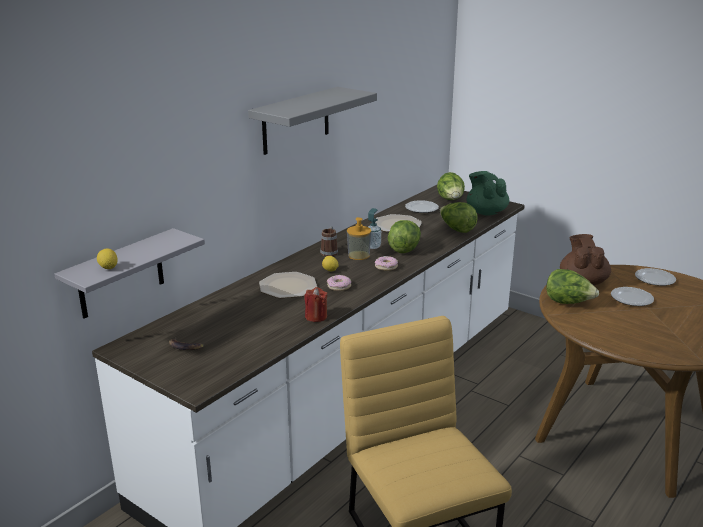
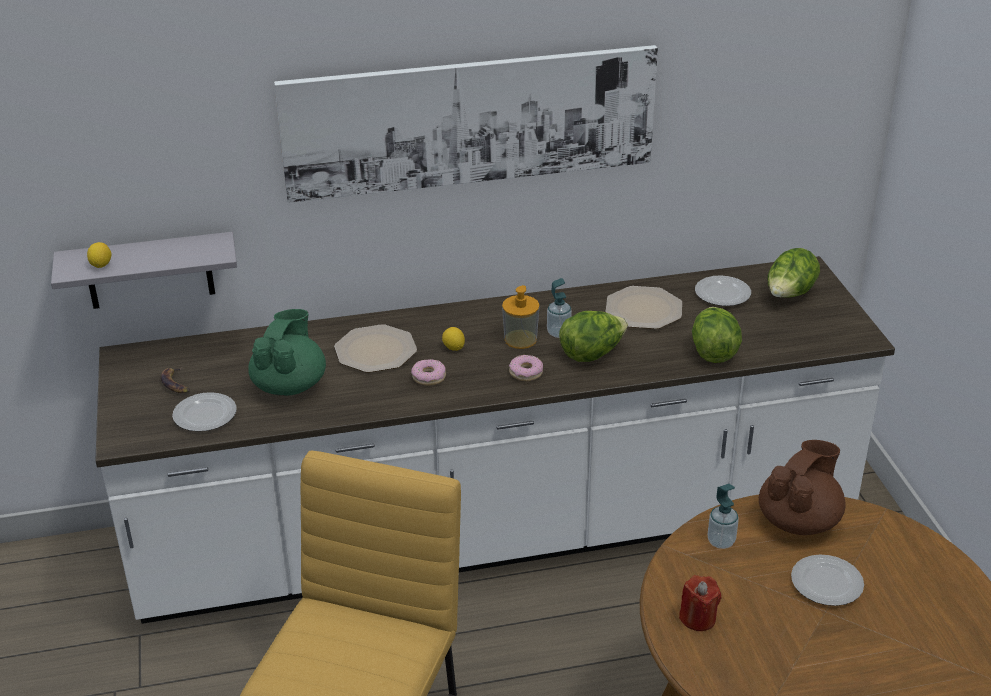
camera: 40 degrees right, 10 degrees up
grey shelf [248,87,377,155] -> picture [274,45,658,203]
red candle [304,287,327,322] -> red candle moved to [679,575,721,631]
mug [320,226,338,256] -> none
green teapot [466,171,509,216] -> green teapot moved to [248,309,326,396]
lettuce [546,269,599,304] -> soap dispenser [707,484,739,549]
plate [635,268,676,286] -> plate moved to [172,392,237,432]

